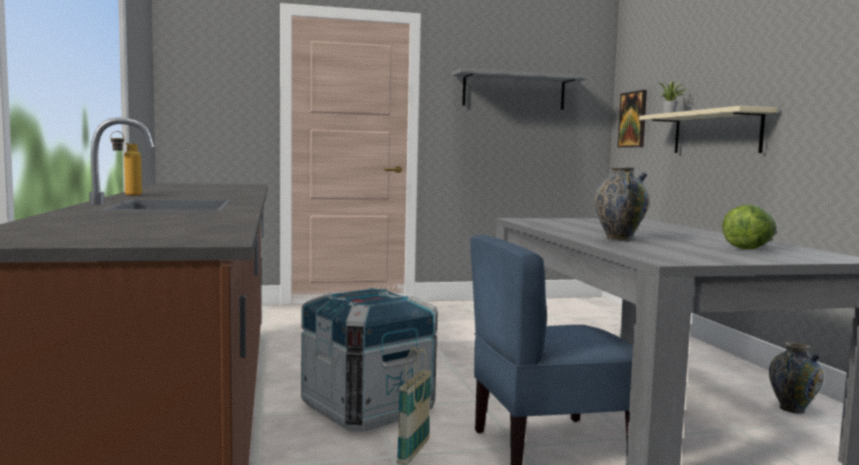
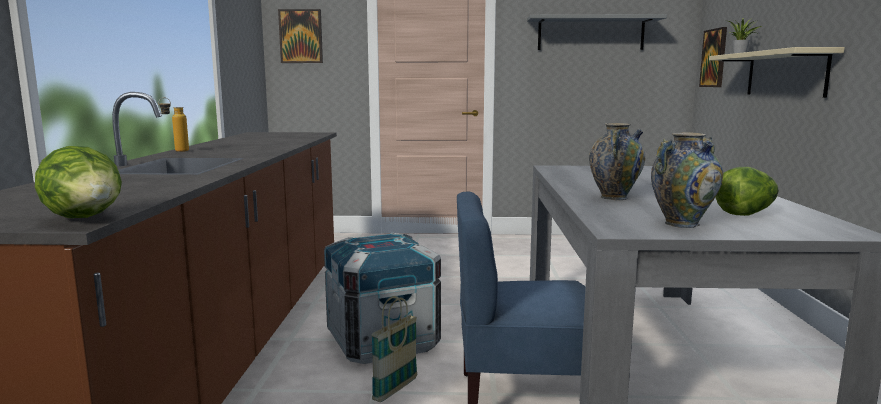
camera: 15 degrees right, 5 degrees up
vase [769,342,824,414] -> vase moved to [651,132,723,228]
none -> lettuce [35,146,122,218]
none -> picture [278,9,323,63]

